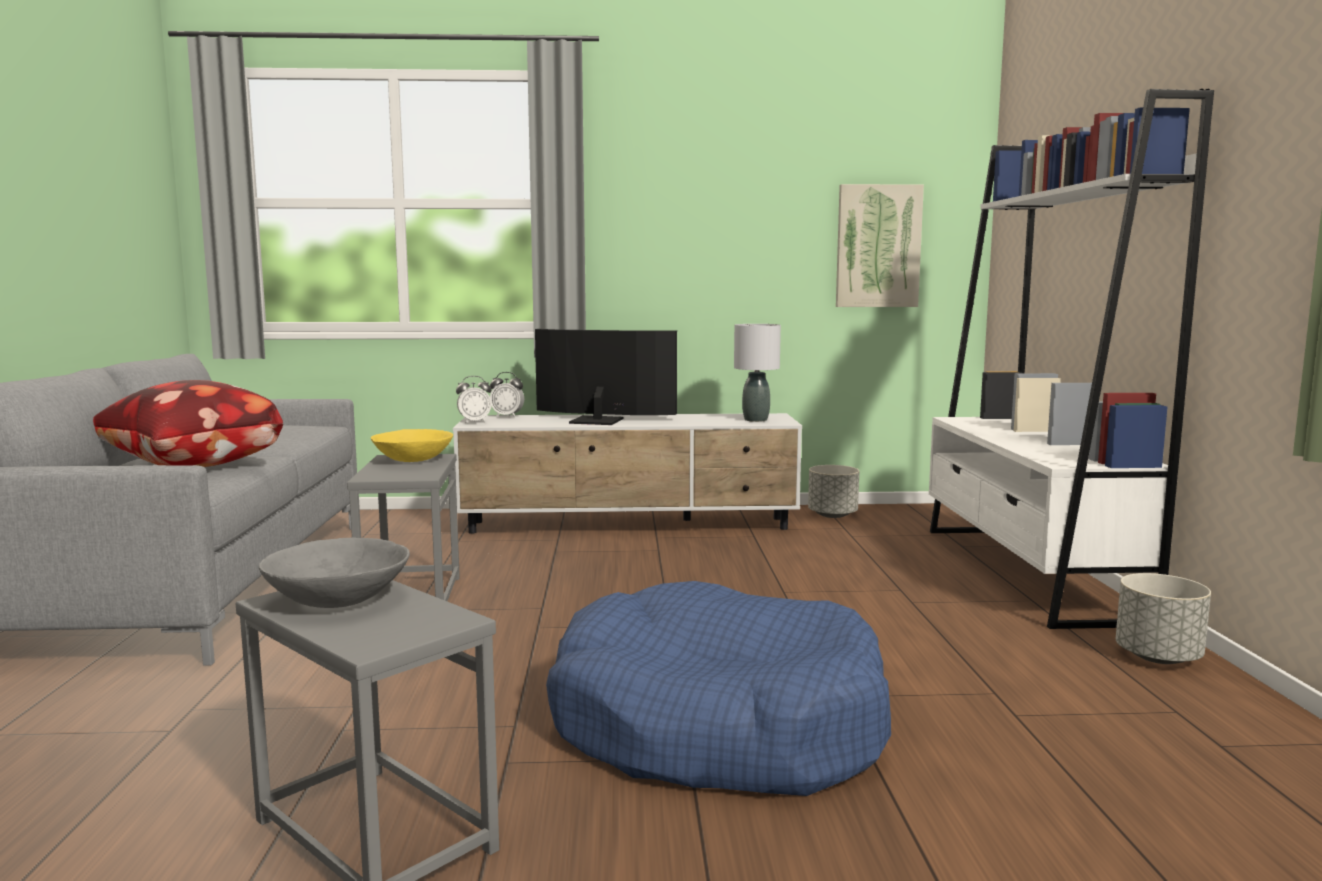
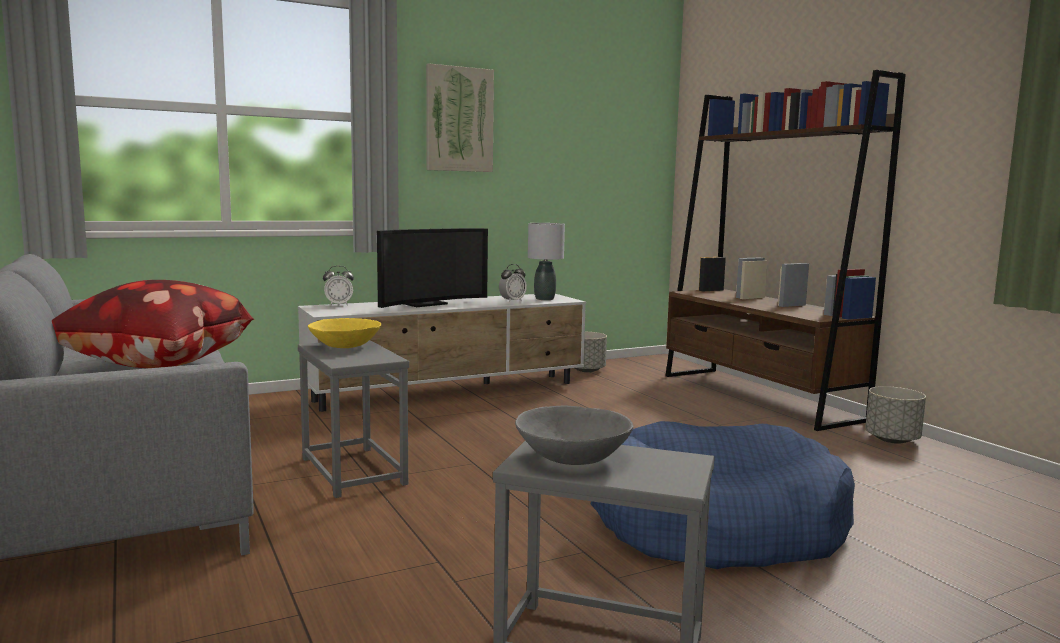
camera: 25 degrees left, 0 degrees up
alarm clock [456,376,492,423] -> alarm clock moved to [499,264,527,302]
television [535,329,677,425] -> television turned 150 degrees clockwise [377,228,488,308]
picture [836,184,924,307] -> picture moved to [426,63,494,172]
white bookcase [929,89,1214,629] -> brown bookcase [665,70,906,431]

